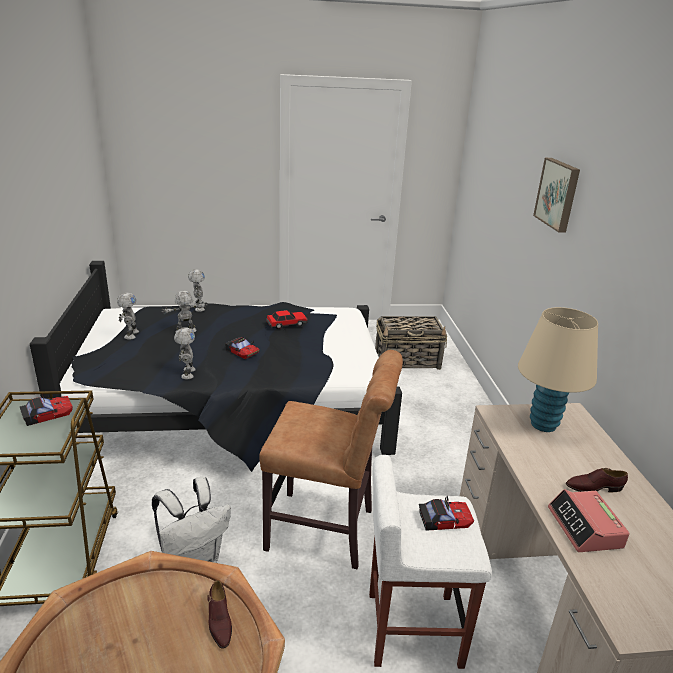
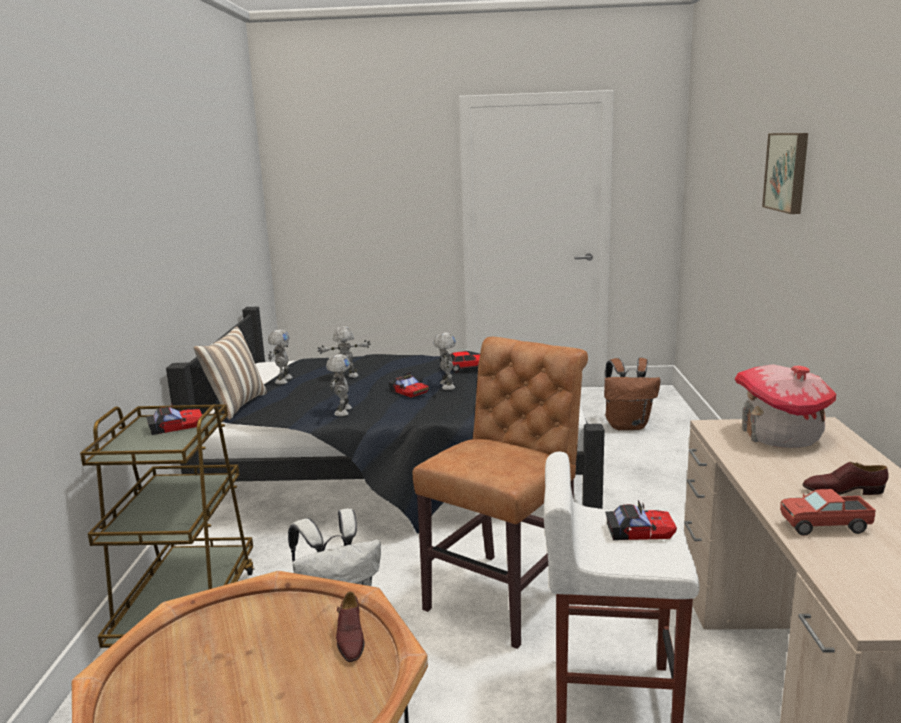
camera: 10 degrees right, 10 degrees down
toy robot [188,269,205,312] -> toy robot moved to [433,332,456,390]
brown chair [259,350,403,569] -> brown chair turned 75 degrees counterclockwise [412,337,588,649]
basket [375,316,447,370] -> brown backpack [604,358,661,430]
beige table lamp [518,307,598,432] -> toy house [735,364,836,448]
alarm clock [548,489,630,552] -> toy truck [780,489,876,536]
none -> pillow [193,326,267,420]

